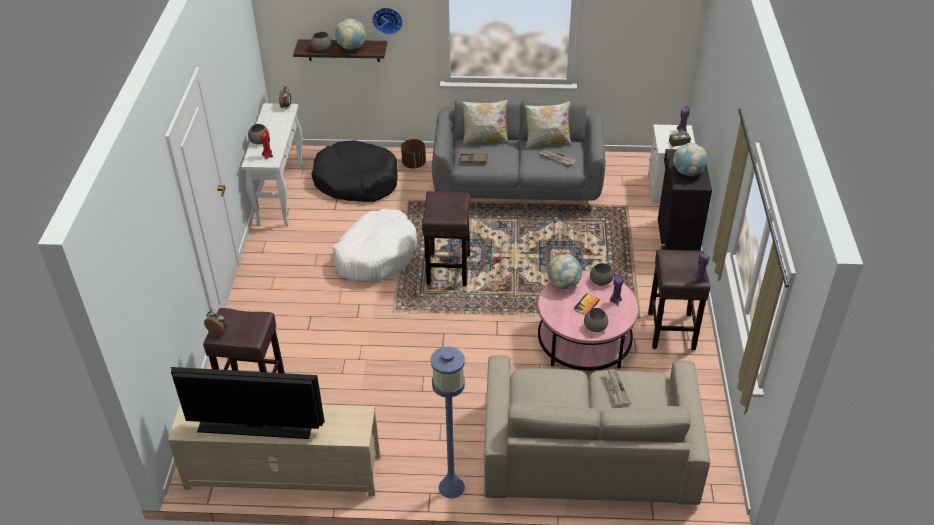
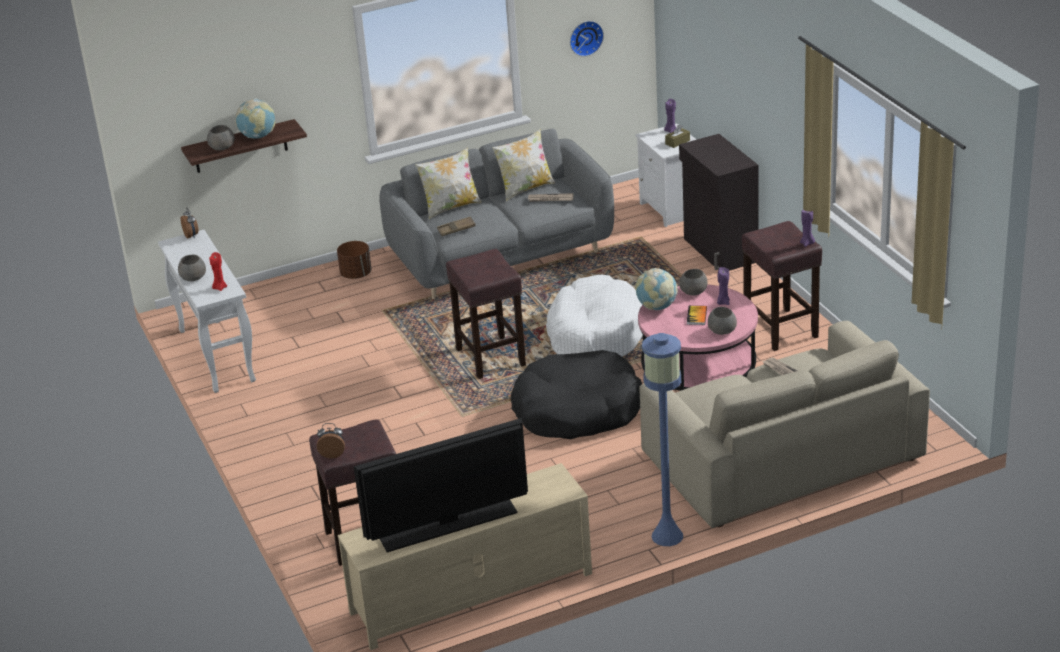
camera: 25 degrees left, 10 degrees down
black dog bed [311,140,397,202] -> black dog bed moved to [511,350,642,439]
white dog bed [332,208,417,282] -> white dog bed moved to [546,275,643,357]
wall clock [372,7,403,35] -> wall clock moved to [570,21,604,57]
globe [673,143,707,176] -> none

